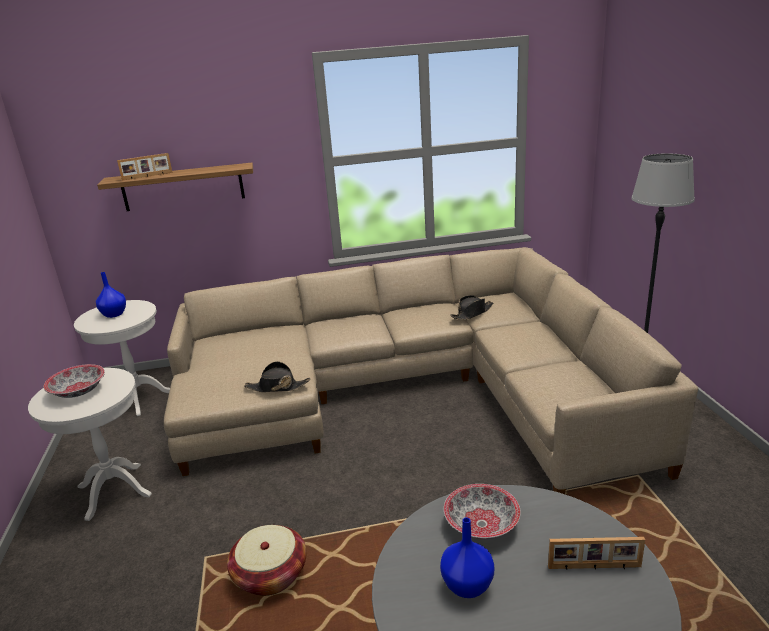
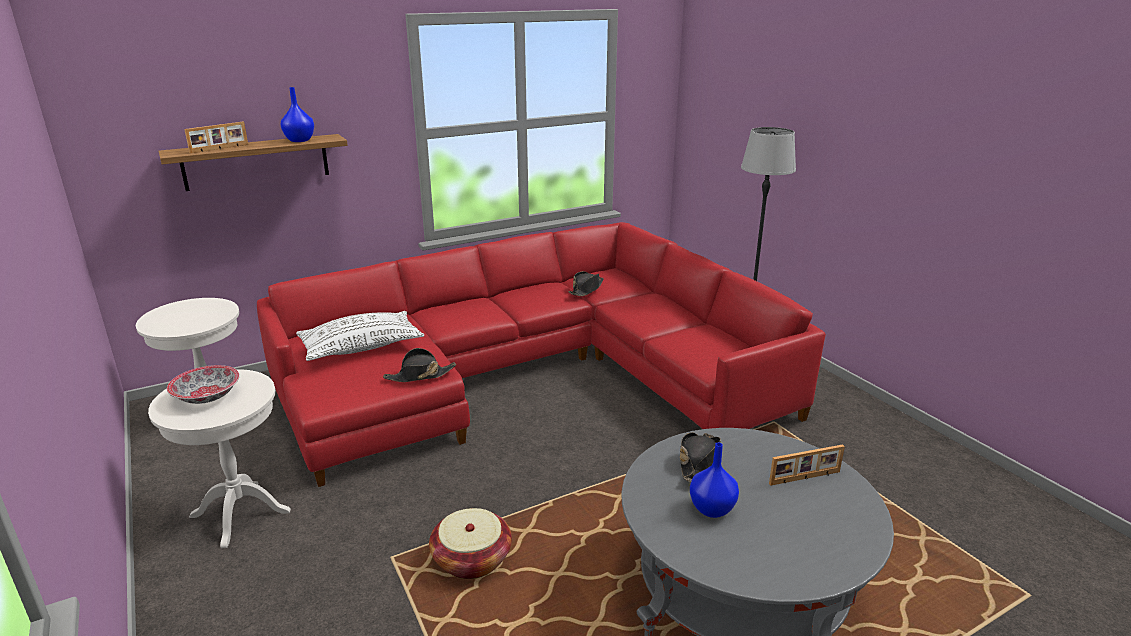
camera: 20 degrees left, 0 degrees up
blue vase [96,272,126,318] -> blue vase moved to [281,87,314,142]
beige sofa [164,247,698,494] -> red sofa [257,222,826,487]
bowl [444,484,521,539] -> black hat [680,432,721,482]
none -> white pillow [296,311,424,361]

